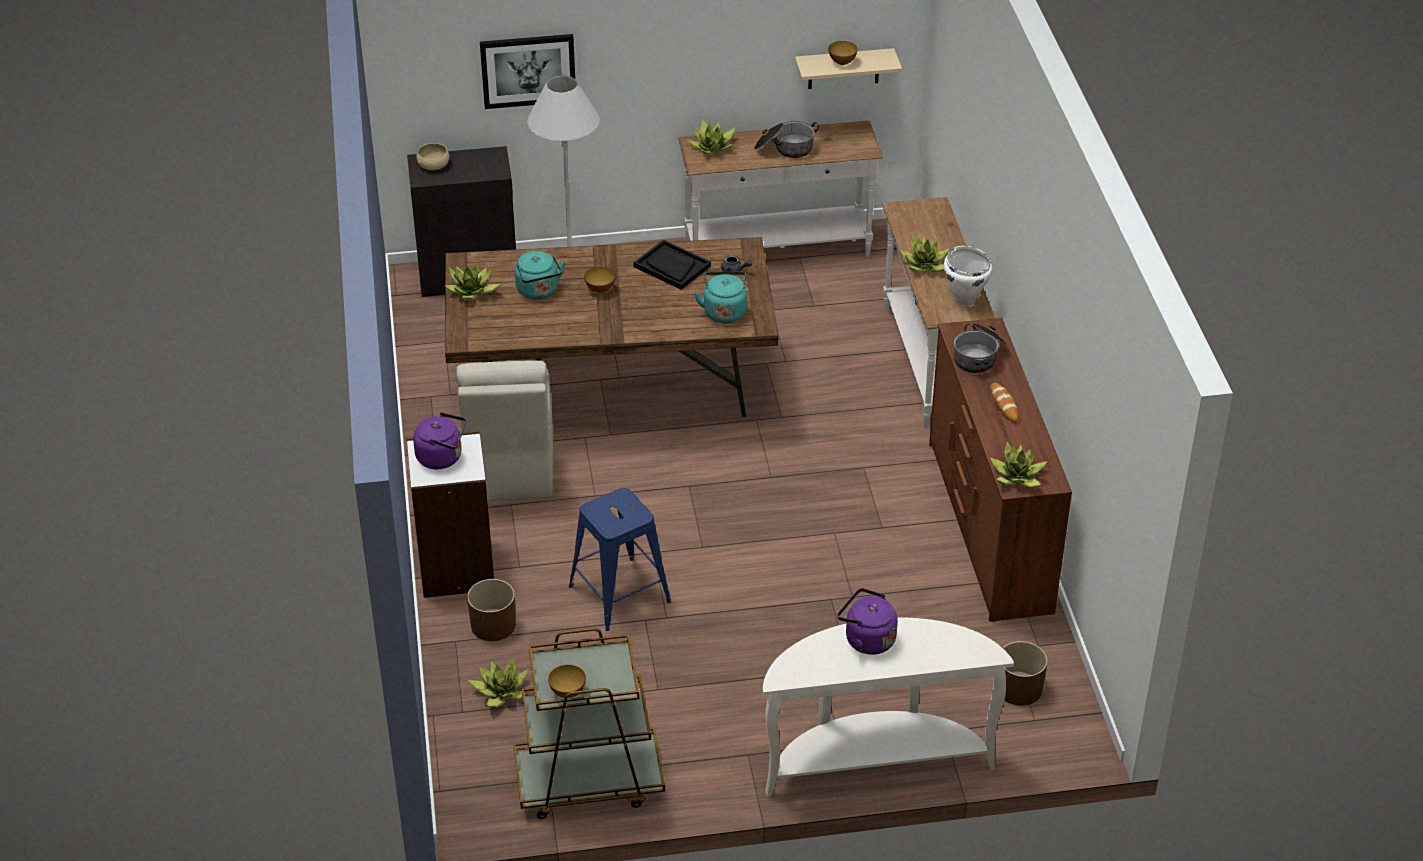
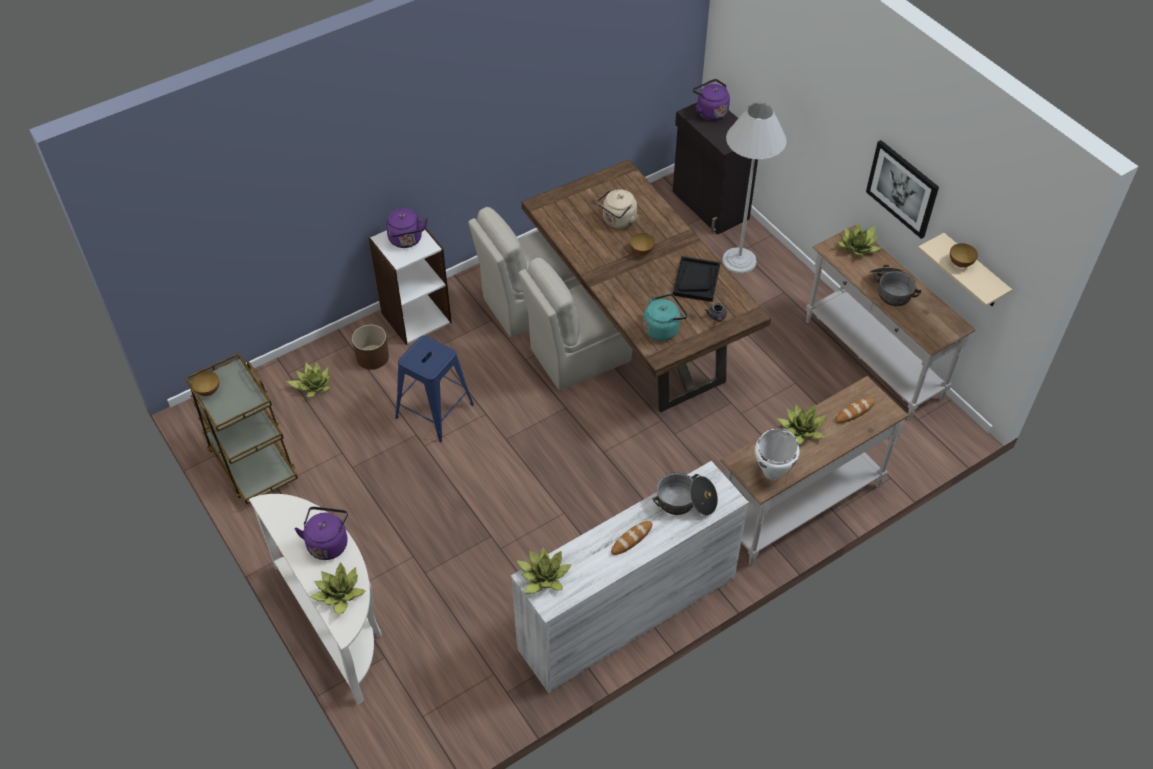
camera: 65 degrees right, 10 degrees up
beige bowl [416,143,449,170] -> purple kettle [693,79,730,120]
potted plant [444,264,500,300] -> potted plant moved to [310,562,366,615]
picture [480,34,575,109] -> picture moved to [866,140,939,239]
turquoise kettle [515,251,566,299] -> beige kettle [597,189,639,228]
brown dresser [929,318,1072,622] -> white dresser [511,461,749,693]
brown planter [1003,641,1048,706] -> none
none -> beige chair [519,257,632,390]
none -> bread [835,398,875,423]

